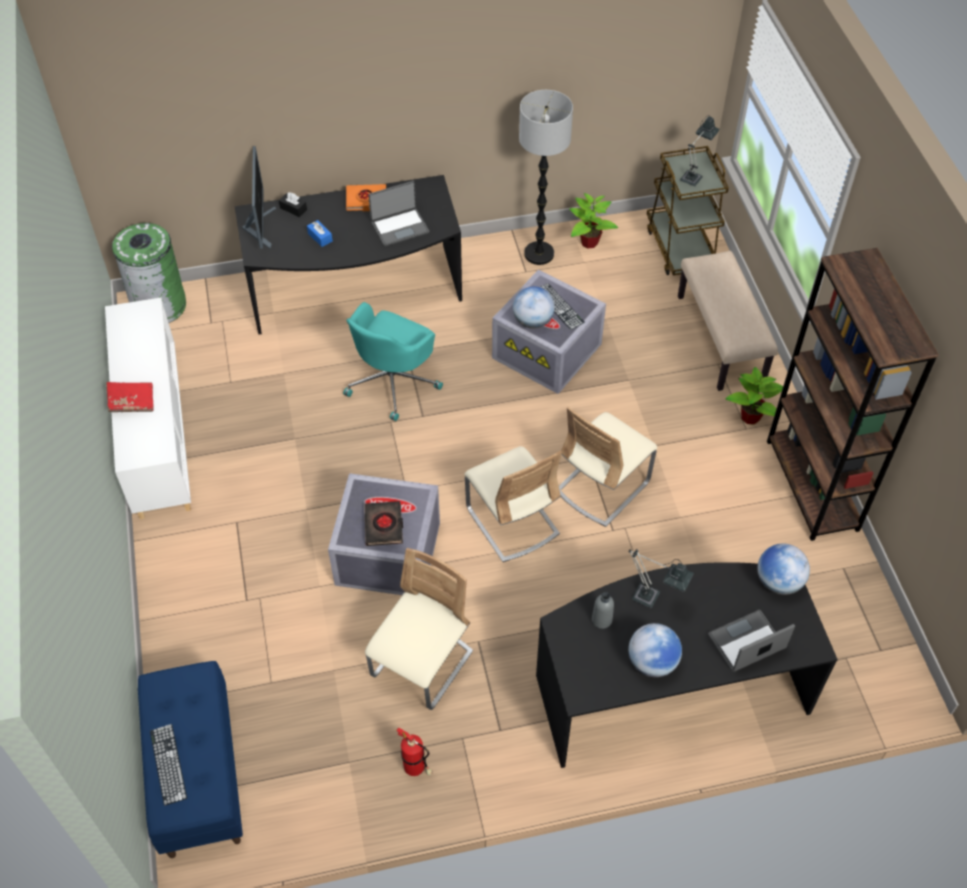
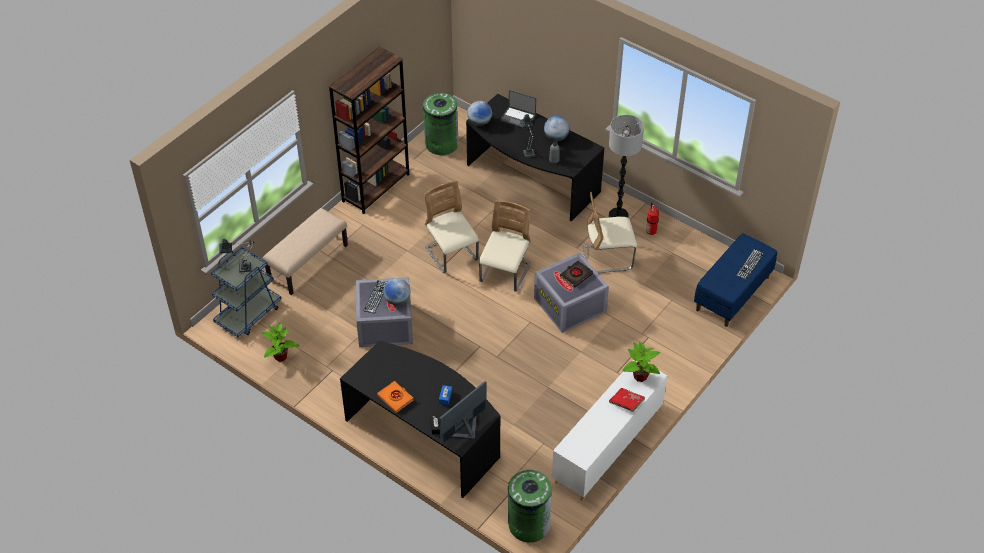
camera: 130 degrees left, 5 degrees down
turquoise office chair [343,302,443,421] -> none
laptop [368,181,429,247] -> none
floor lamp [519,90,573,265] -> floor lamp moved to [609,115,644,218]
beige chair [559,407,657,527] -> beige chair turned 120 degrees counterclockwise [425,181,479,273]
brown cart [647,146,729,275] -> blue cart [211,246,281,337]
potted plant [725,367,783,425] -> potted plant moved to [622,342,660,382]
none -> green trash can [423,93,459,155]

